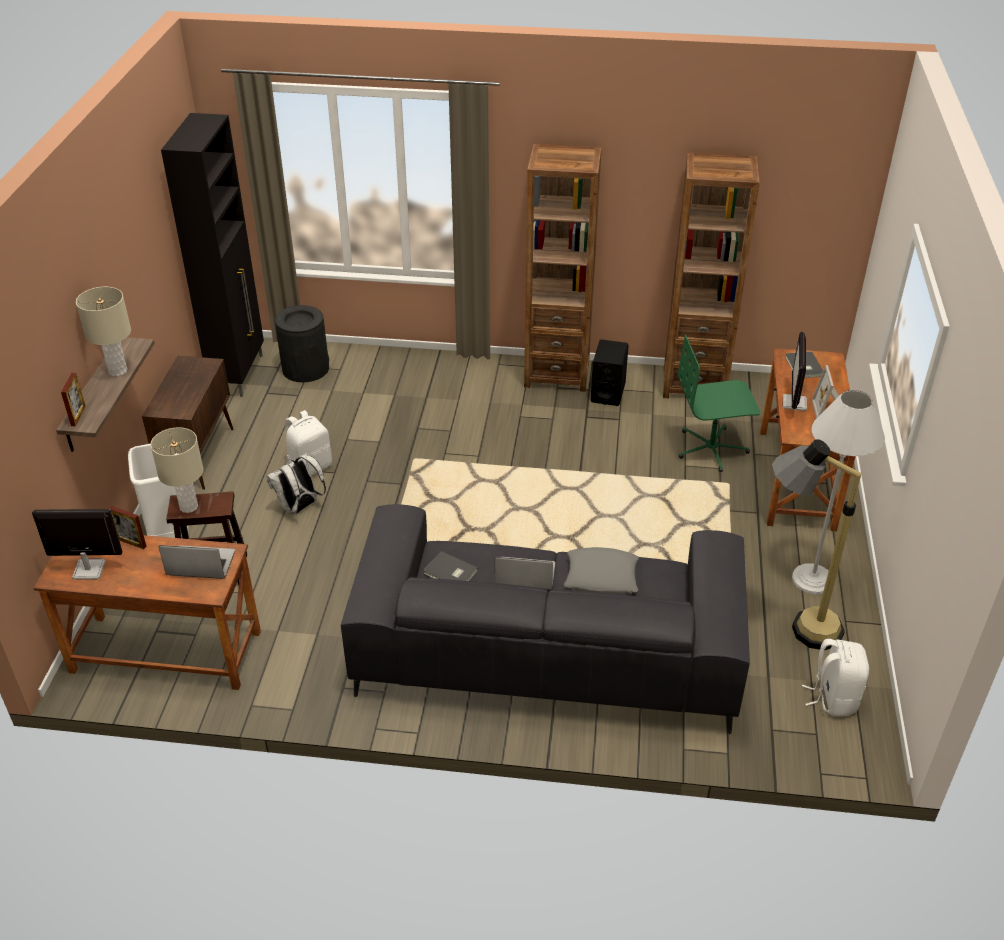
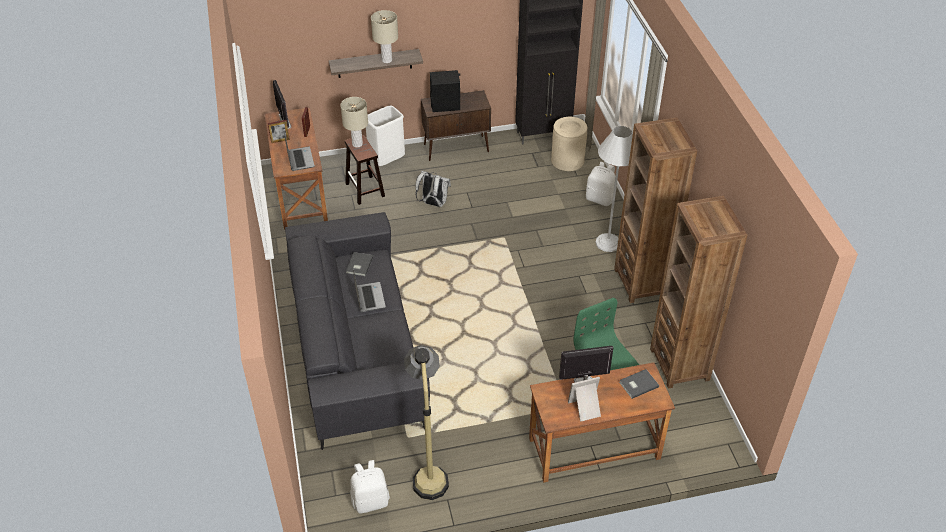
camera: 70 degrees right, 5 degrees up
picture frame [61,373,86,426] -> picture frame moved to [268,120,290,143]
black trash can [275,305,329,382] -> beige trash can [551,117,587,171]
white backpack [285,410,332,475] -> white backpack moved to [586,162,615,206]
grey pillow [564,547,639,595] -> none
black speaker [591,339,629,406] -> black speaker moved to [430,70,460,112]
white floor lamp [792,390,885,594] -> white floor lamp moved to [595,126,633,252]

